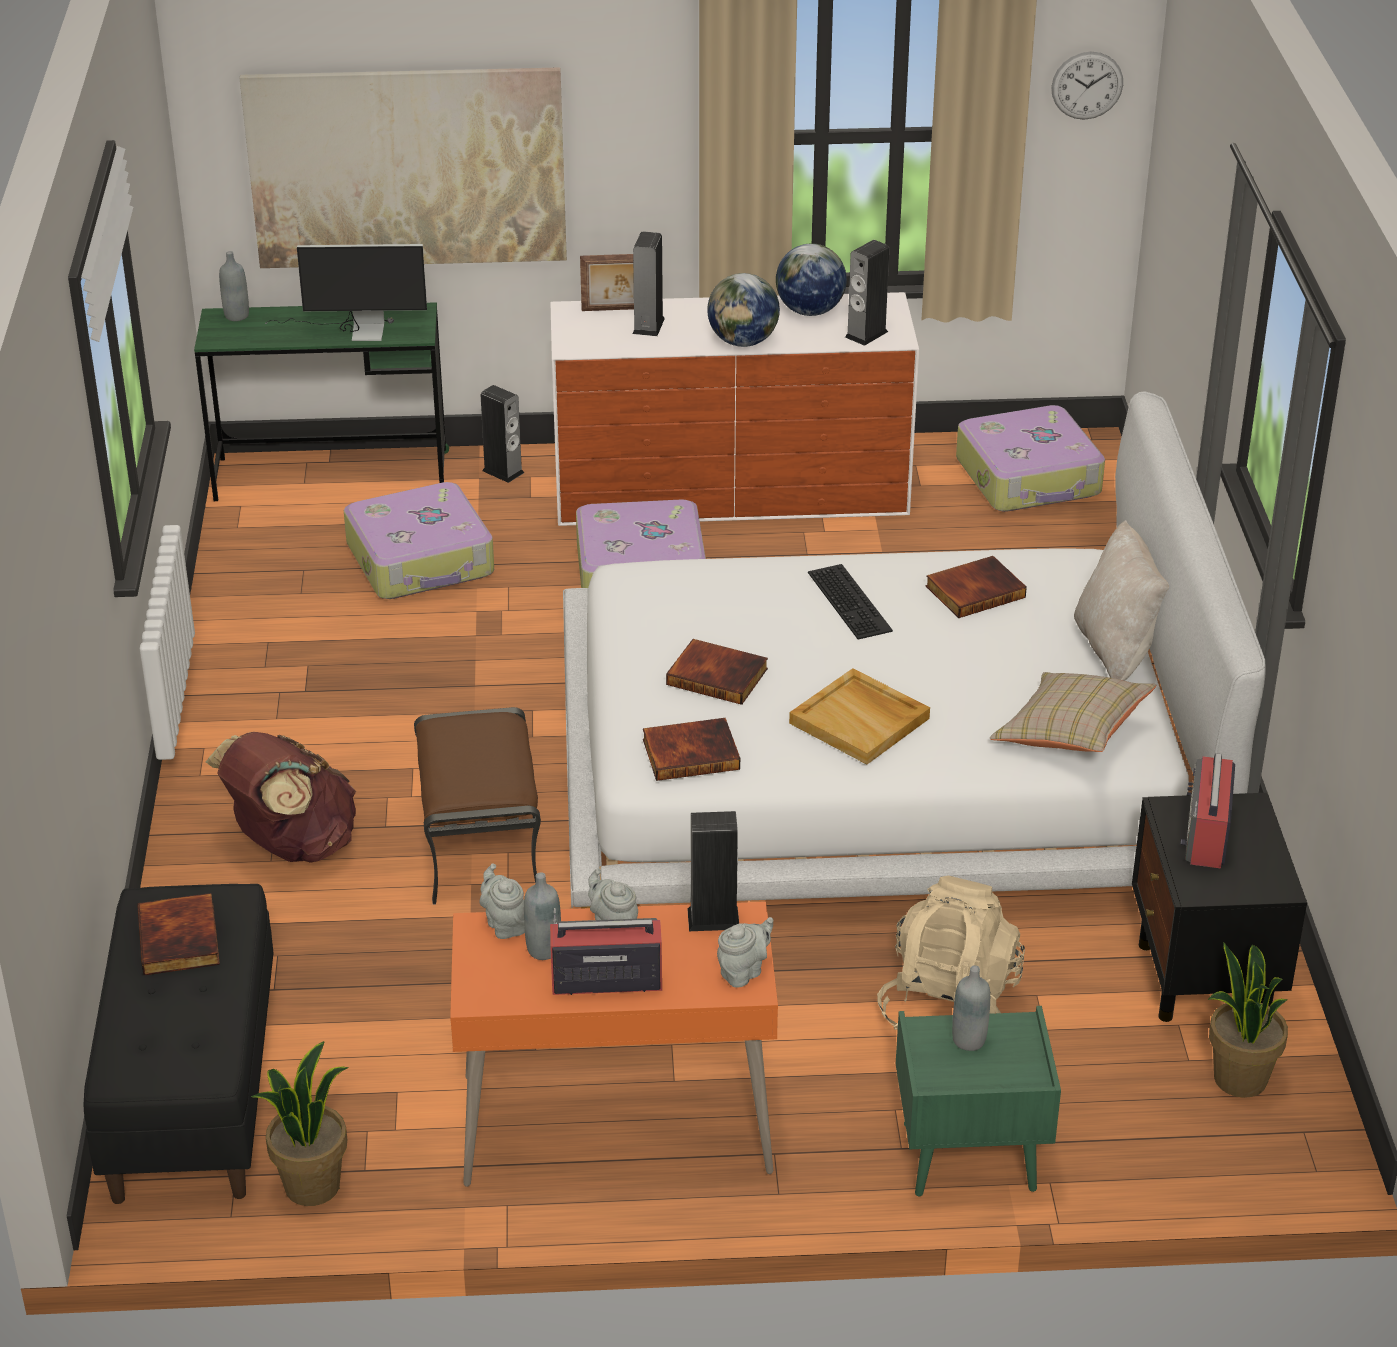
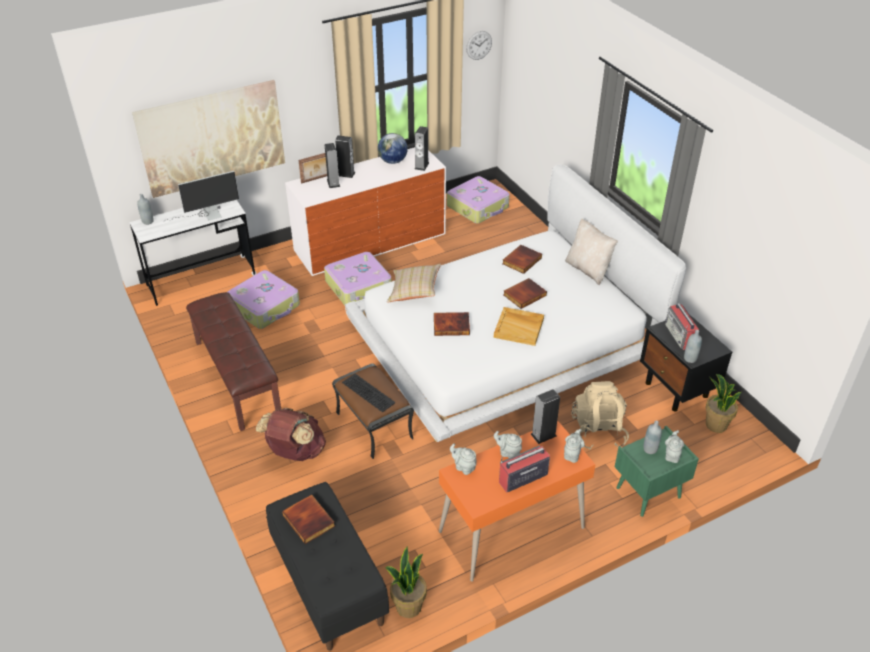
camera: 25 degrees left, 5 degrees up
green desk [194,302,449,501] -> white desk [129,200,257,306]
speaker [481,385,524,483] -> speaker moved to [335,135,355,178]
grey bottle [524,872,561,960] -> grey bottle moved to [684,330,702,363]
book [643,718,740,781] -> book moved to [504,278,547,309]
globe [707,273,780,347] -> none
keyboard [808,564,893,640] -> keyboard moved to [342,374,396,412]
beige pillow [989,672,1156,752] -> beige pillow moved to [387,264,441,303]
none -> brown bench [186,292,281,431]
none -> grey teapot [665,430,684,463]

